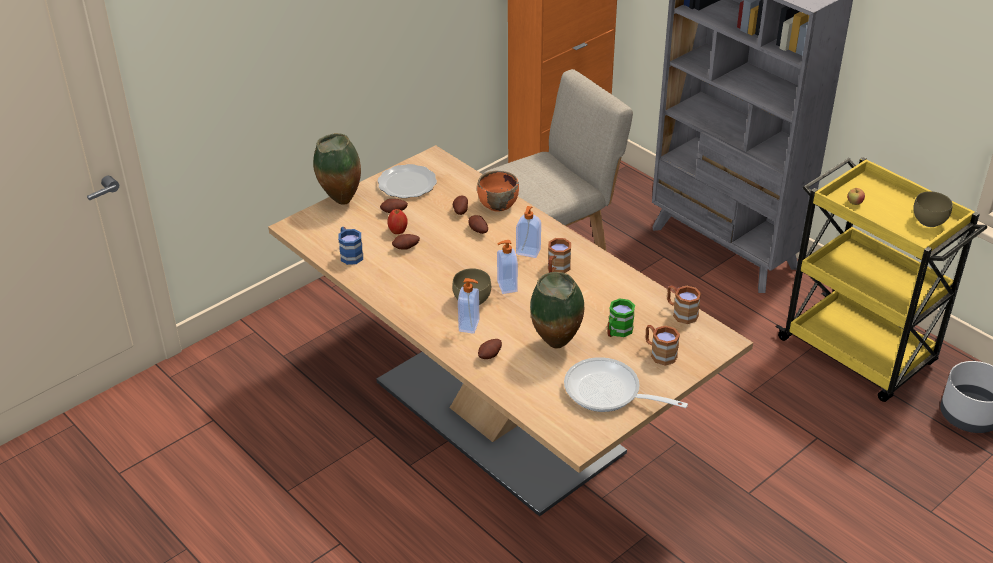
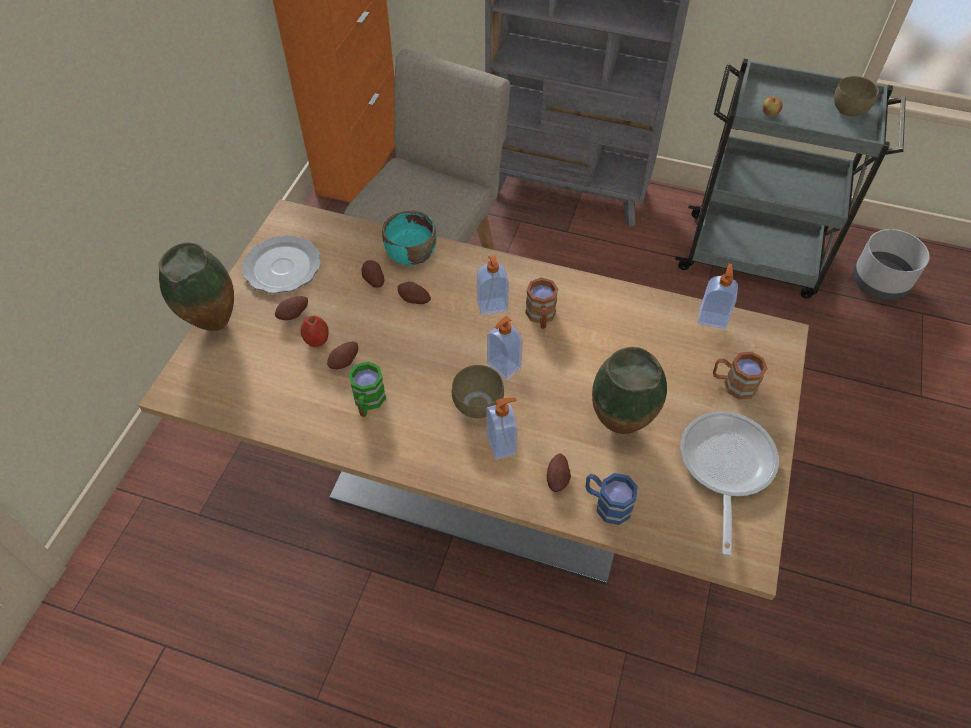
camera: 30 degrees left, 15 degrees up
blue mug [338,227,363,265] -> blue mug moved to [586,473,638,525]
orange bowl [477,171,519,211] -> turquoise bowl [382,211,437,265]
frying pan [564,357,688,412] -> frying pan turned 105 degrees clockwise [680,411,779,556]
green mug [607,298,635,337] -> green mug moved to [349,361,386,417]
brown mug [667,286,701,324] -> soap dispenser [698,264,738,329]
yellow cart [776,157,987,402] -> grey cart [675,58,906,298]

